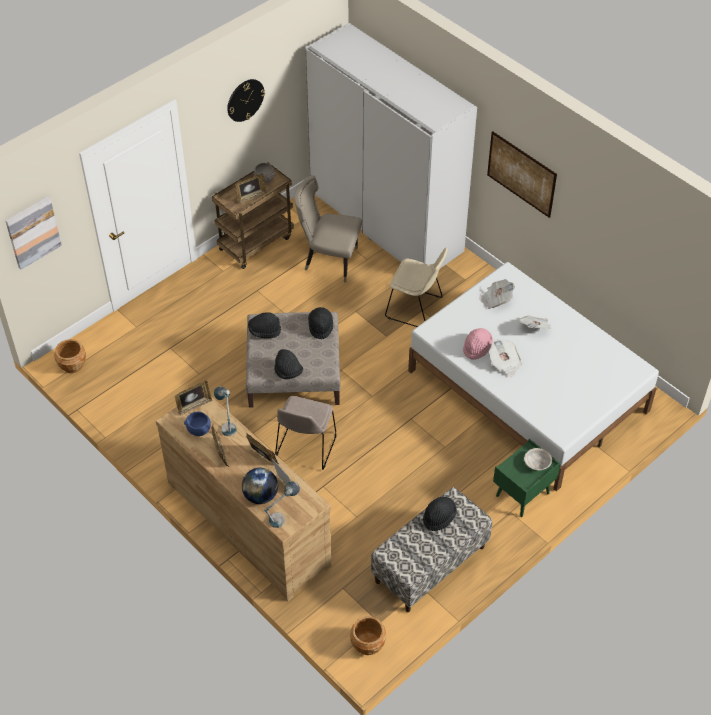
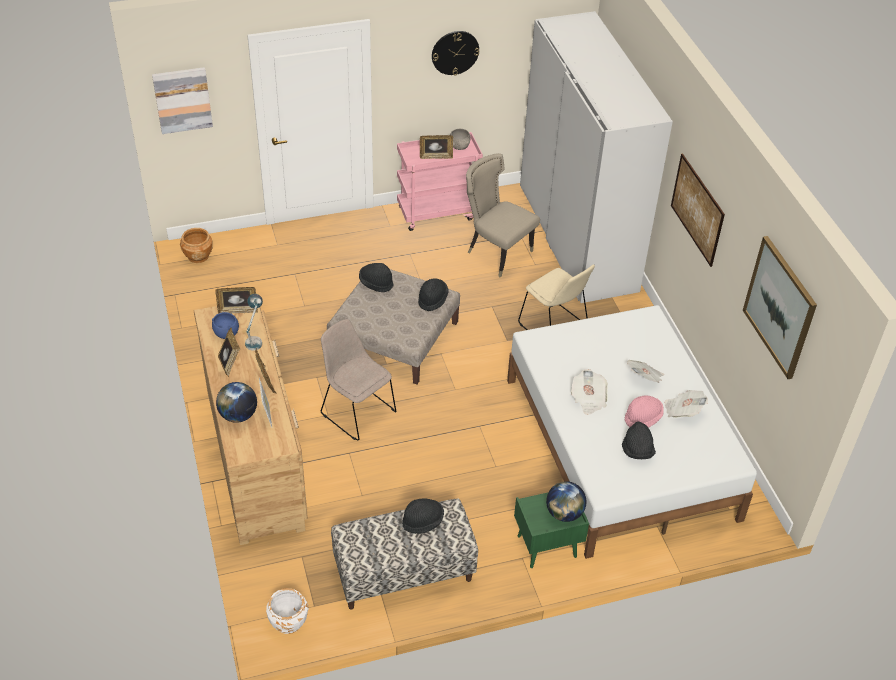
camera: 25 degrees right, 5 degrees down
brown cart [212,162,294,269] -> pink cart [397,132,483,231]
table lamp [264,481,300,528] -> none
black hat [275,349,303,379] -> black hat moved to [622,421,656,459]
beige chair [275,396,336,470] -> beige chair turned 90 degrees clockwise [321,319,396,440]
brown planter [350,616,386,655] -> white planter [266,588,309,634]
pink hat [463,328,493,360] -> pink hat moved to [624,395,664,428]
newspaper [479,279,515,309] -> newspaper moved to [664,390,708,418]
beige bowl [524,448,552,470] -> globe [546,481,586,522]
none -> picture [743,236,817,379]

